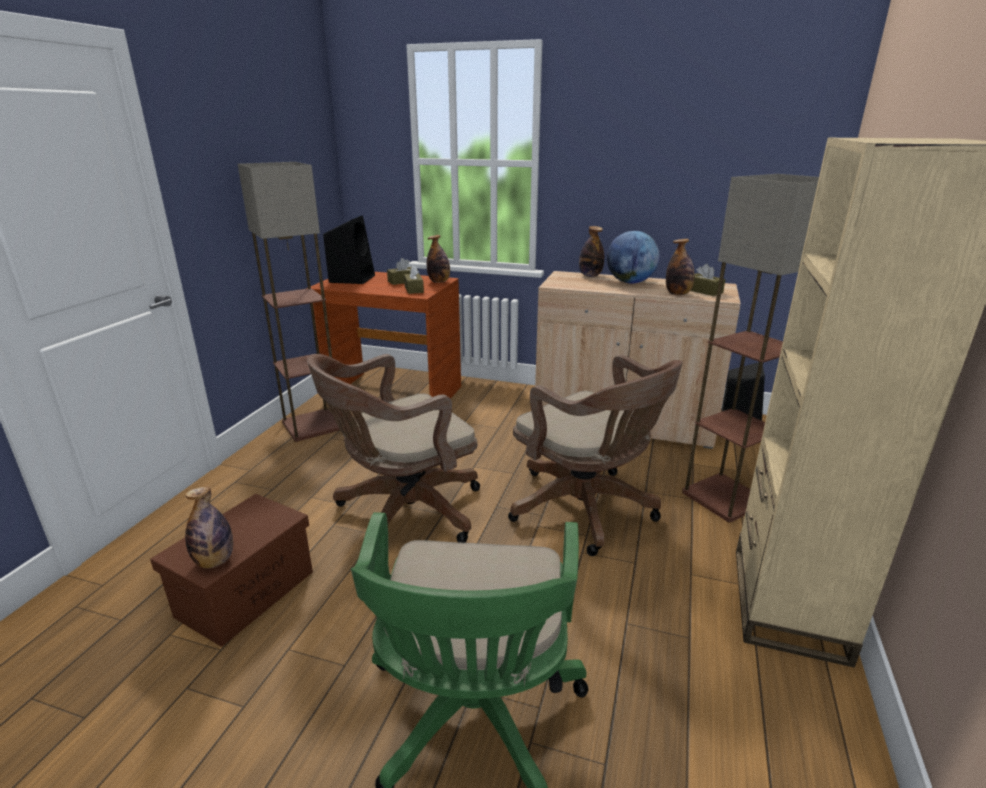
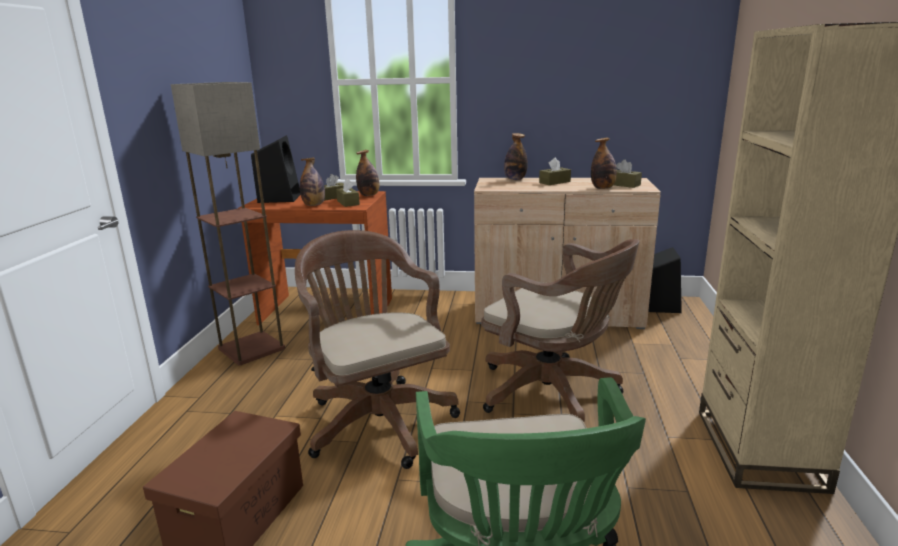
camera: 10 degrees left, 5 degrees down
bottle [185,487,233,568] -> bottle moved to [300,157,325,206]
brown office chair [307,354,480,543] -> brown office chair turned 105 degrees clockwise [295,230,460,469]
globe [607,231,660,283] -> brown tissue box [539,158,571,185]
floor lamp [682,174,819,522] -> none

